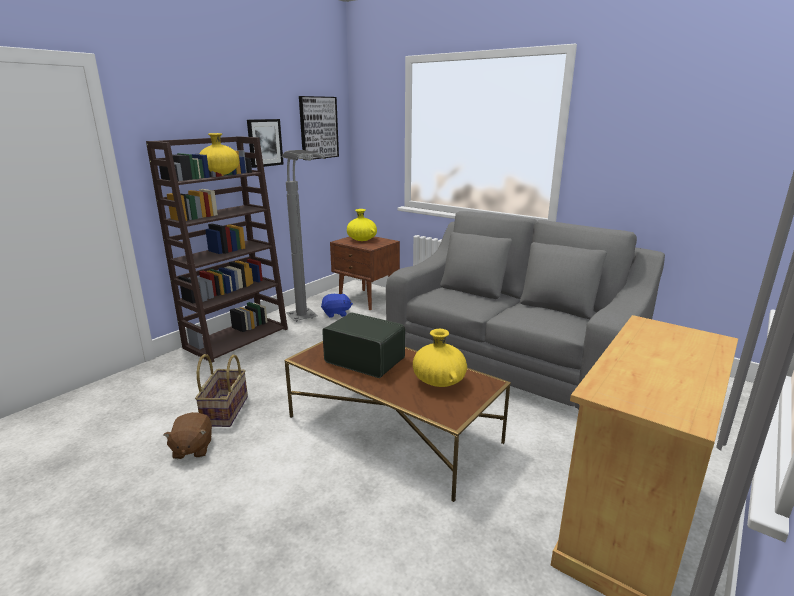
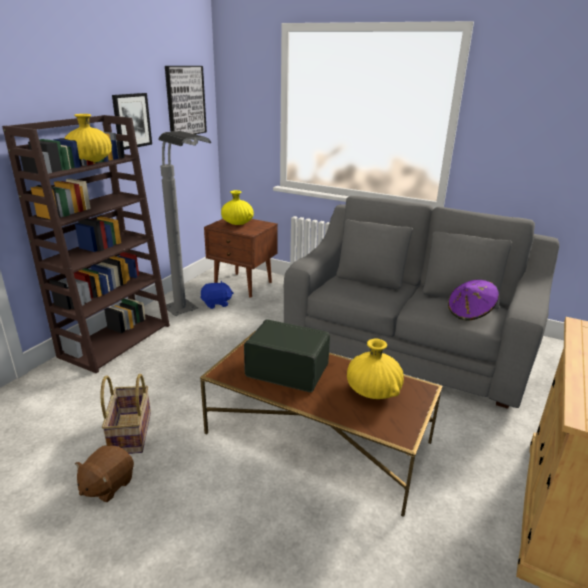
camera: 10 degrees left, 5 degrees up
brown plush toy [163,412,212,459] -> brown plush toy turned 45 degrees clockwise [75,445,134,502]
none -> purple hat [448,280,499,321]

